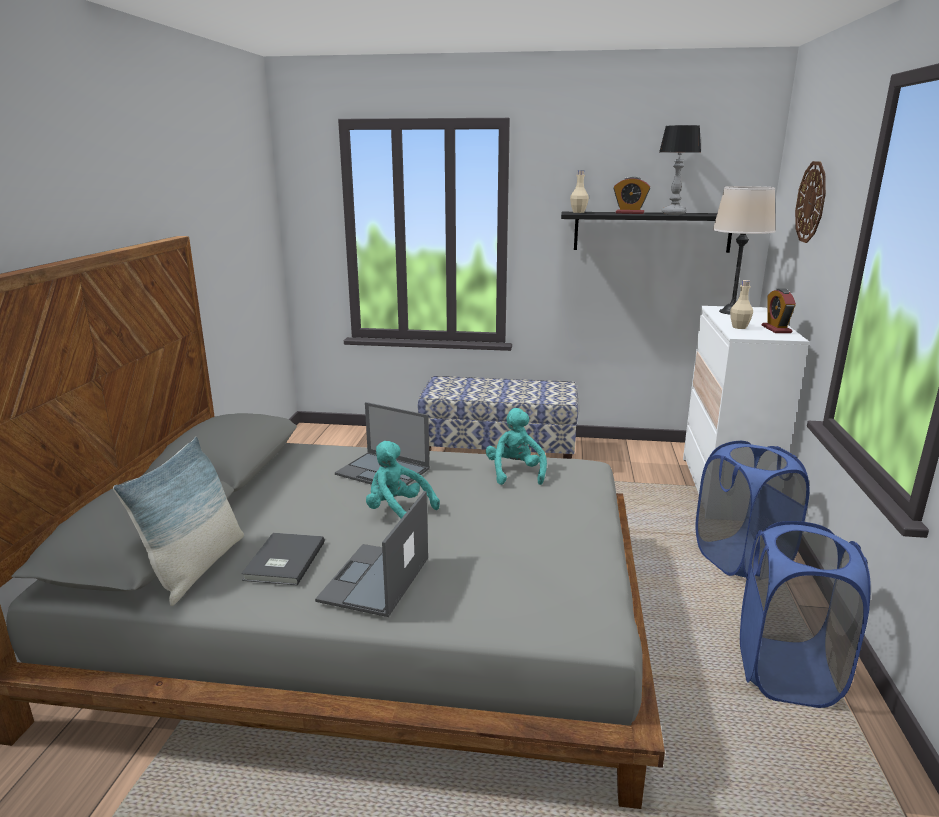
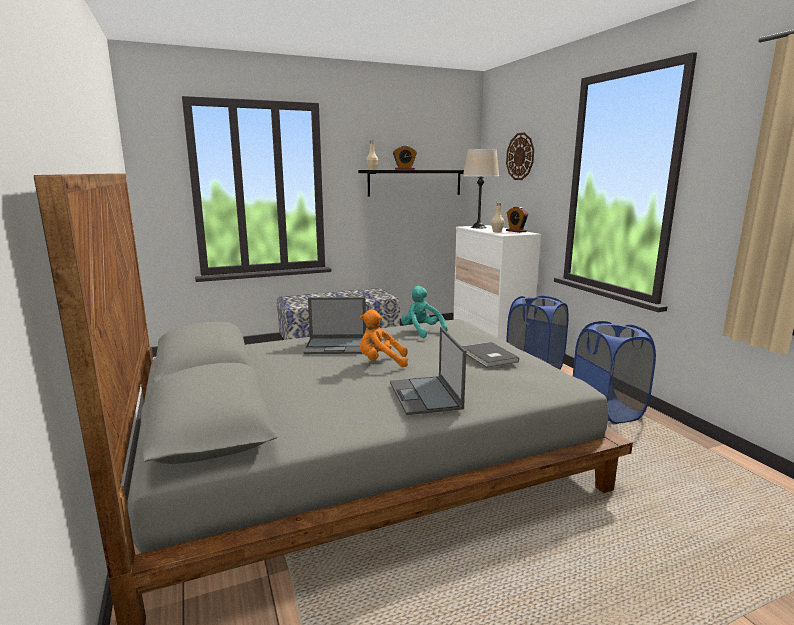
camera: 30 degrees left, 5 degrees down
pillow [113,437,244,606] -> none
grey book [241,533,325,586] -> grey book moved to [462,342,519,367]
turquoise plush toy [366,441,440,519] -> orange plush toy [360,309,408,367]
table lamp [659,125,701,215] -> none

